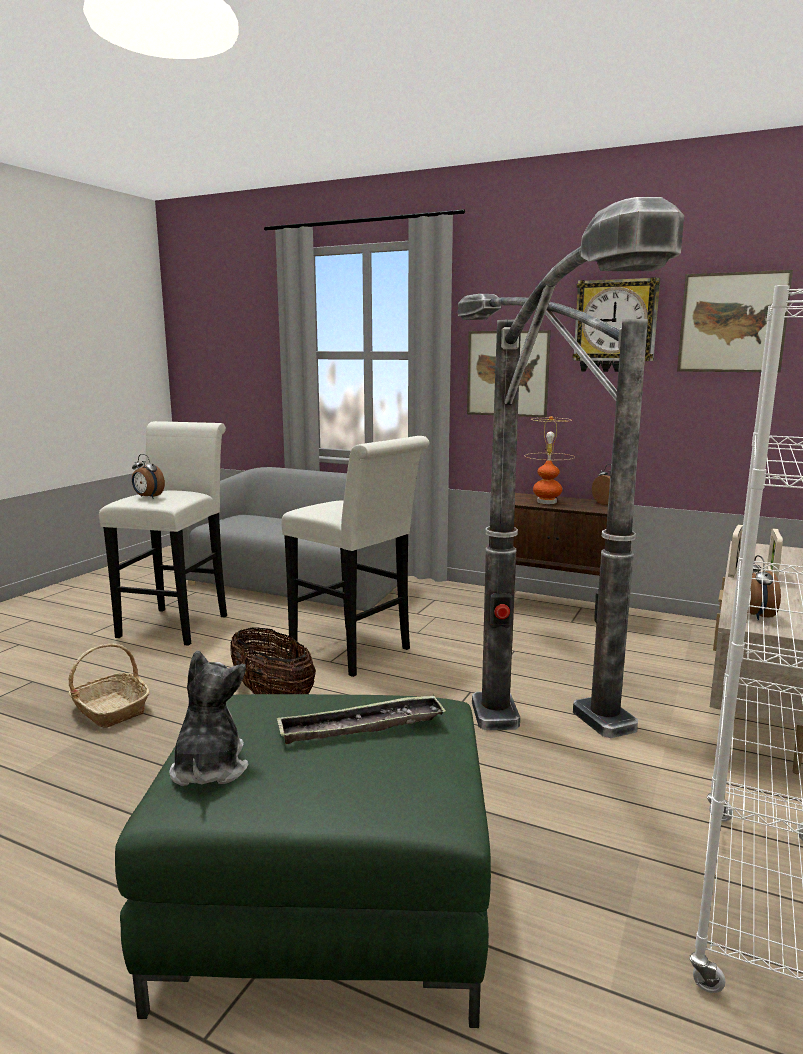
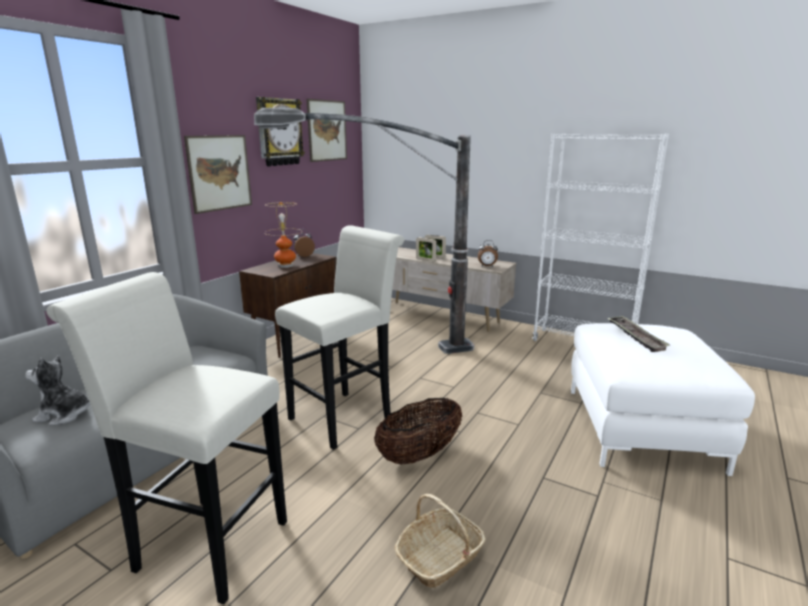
camera: 85 degrees left, 5 degrees up
green ottoman [115,694,491,1028] -> white ottoman [571,323,755,476]
alarm clock [132,454,165,498] -> none
plush toy [169,650,249,786] -> plush toy moved to [25,355,90,426]
floor lamp [472,197,684,730] -> none

